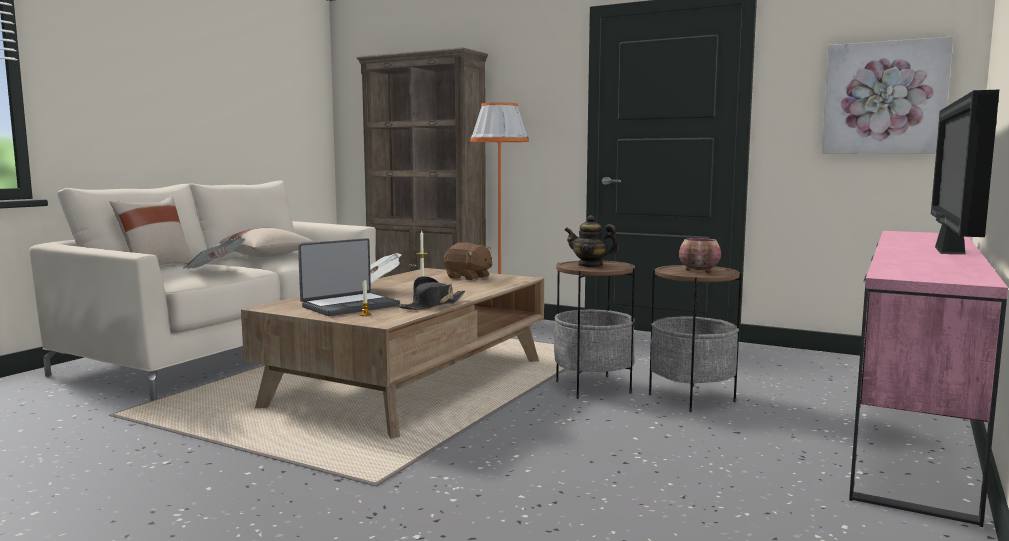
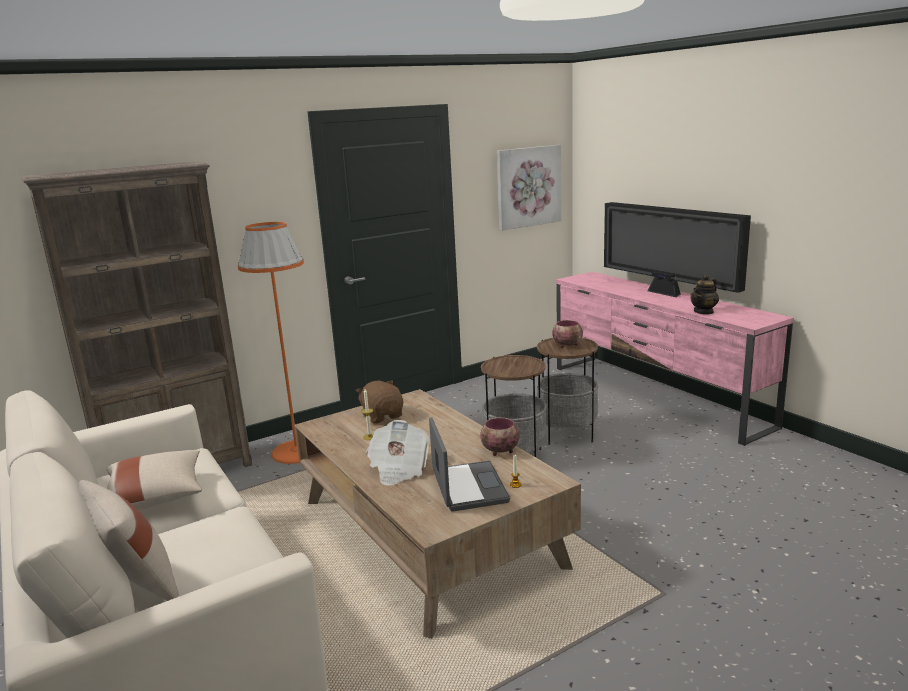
camera: 60 degrees left, 10 degrees up
newspaper [183,236,245,269] -> none
black hat [398,276,465,310] -> bowl [480,418,520,456]
brown plush toy [444,242,492,281] -> brown plush toy turned 90 degrees counterclockwise [356,380,403,424]
teapot [564,215,619,267] -> teapot moved to [690,274,719,315]

